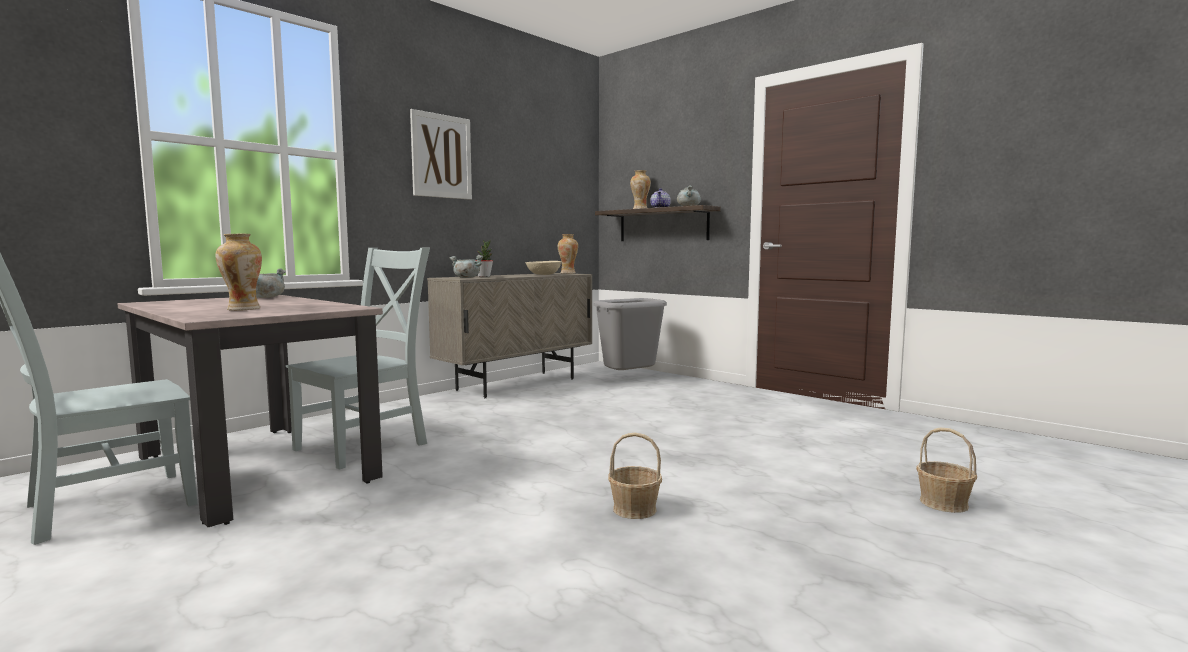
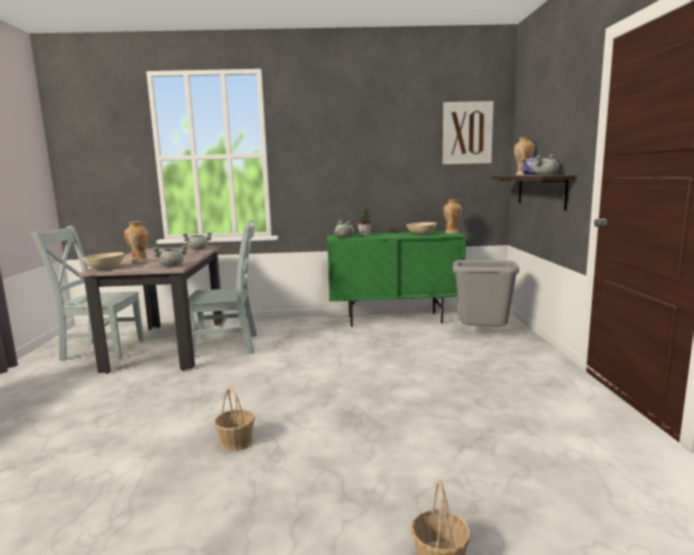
camera: 45 degrees right, 5 degrees up
picture [410,109,472,200] -> picture moved to [443,101,494,165]
beige cabinet [427,273,592,398] -> green cabinet [327,231,466,327]
none -> beige bowl [82,252,125,270]
none -> grey cooking pot [152,245,189,267]

